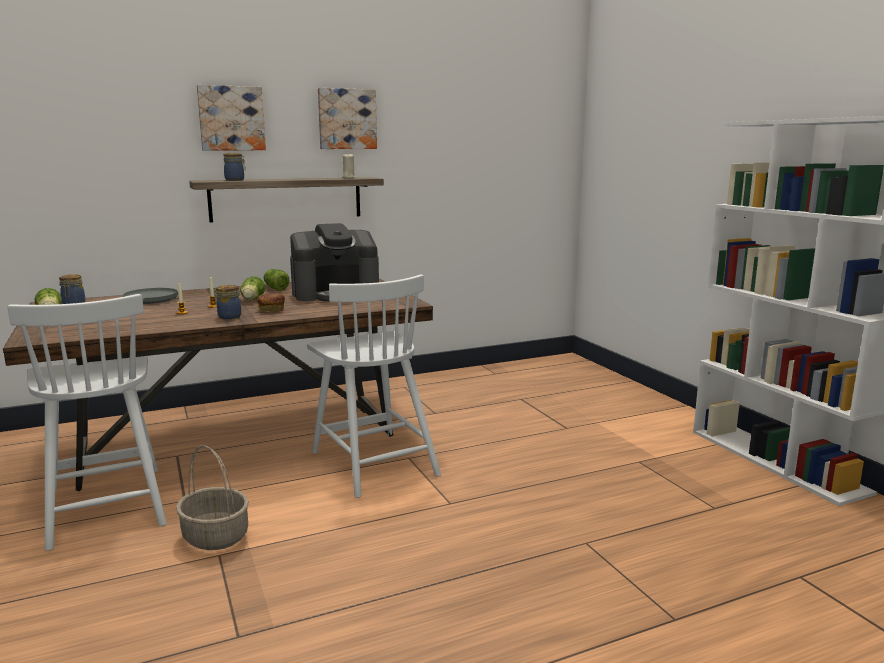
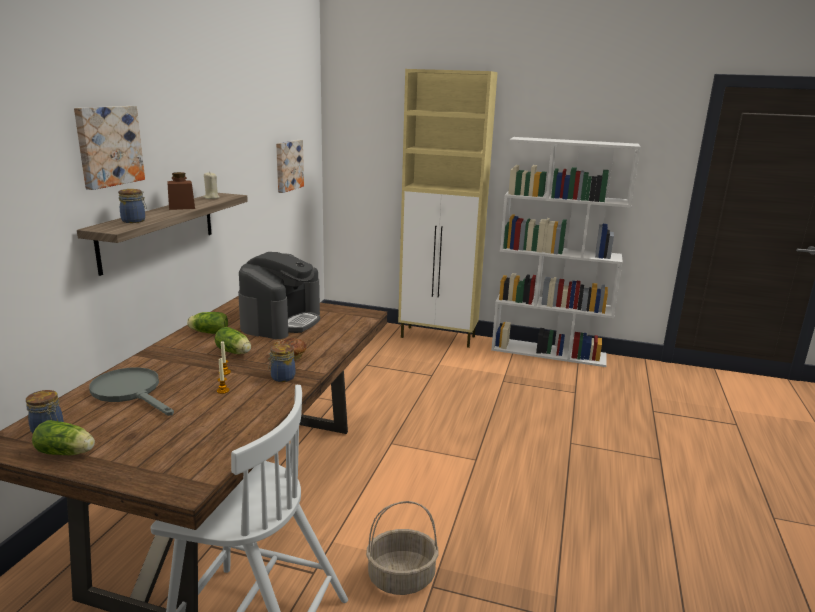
camera: 50 degrees left, 5 degrees up
white chair [307,274,441,498] -> none
picture [318,88,377,149] -> picture moved to [276,140,304,193]
none -> brown jar [167,172,195,210]
none -> beige cabinet [398,69,498,348]

